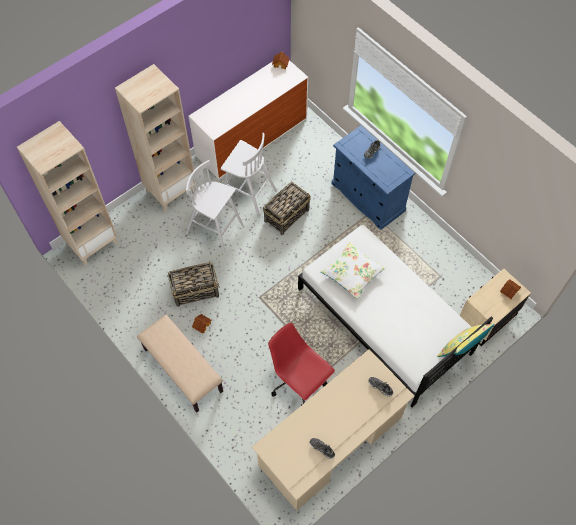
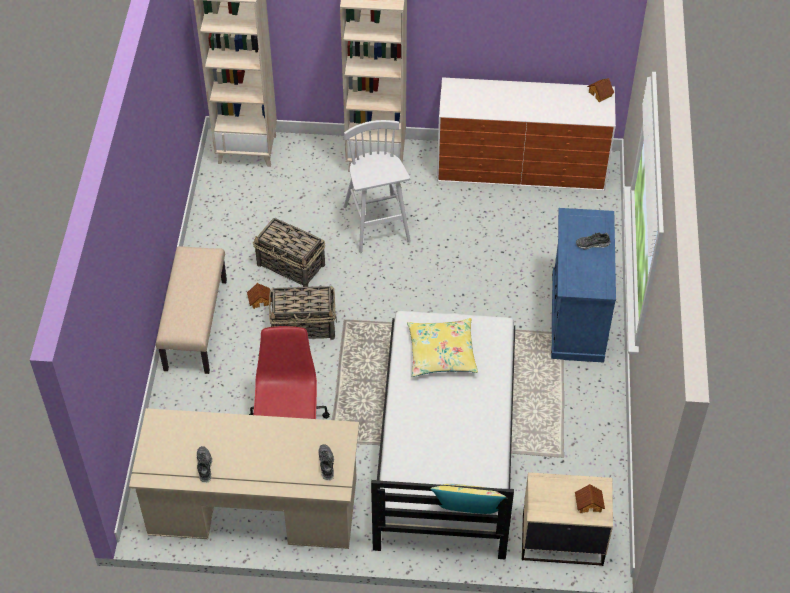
camera: 45 degrees right, 10 degrees down
white stool [221,133,277,218] -> none
basket [263,182,311,235] -> basket moved to [269,286,337,340]
white pillow [321,242,385,300] -> yellow pillow [407,318,478,377]

